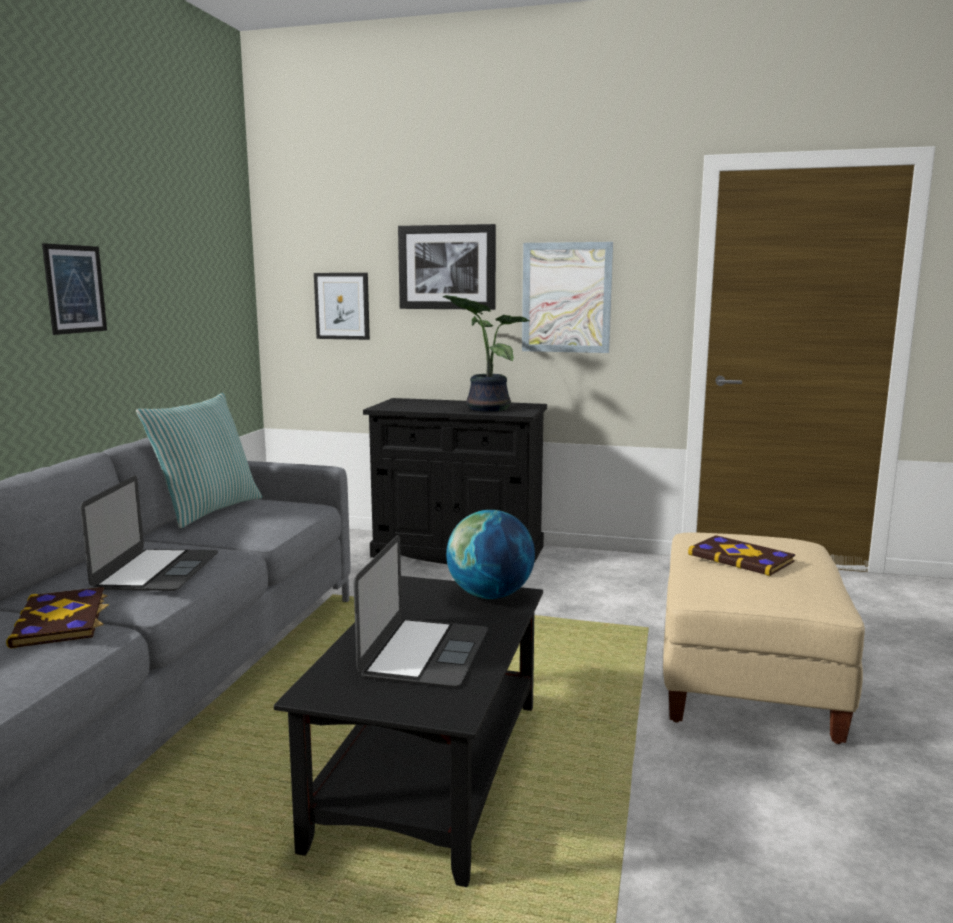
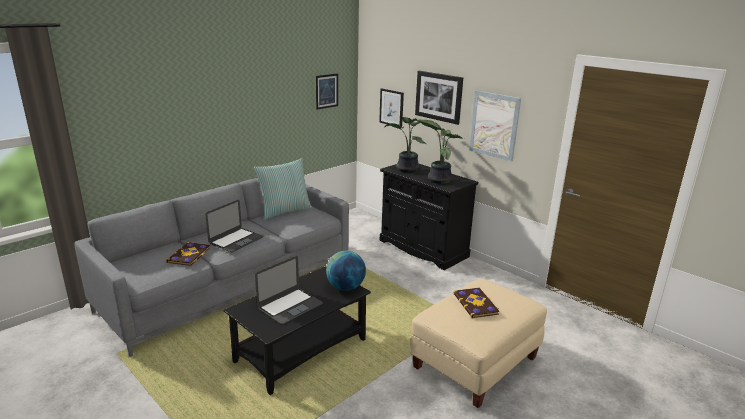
camera: 30 degrees right, 10 degrees up
picture [42,243,107,335] -> picture moved to [316,73,338,110]
none -> potted plant [384,117,427,173]

